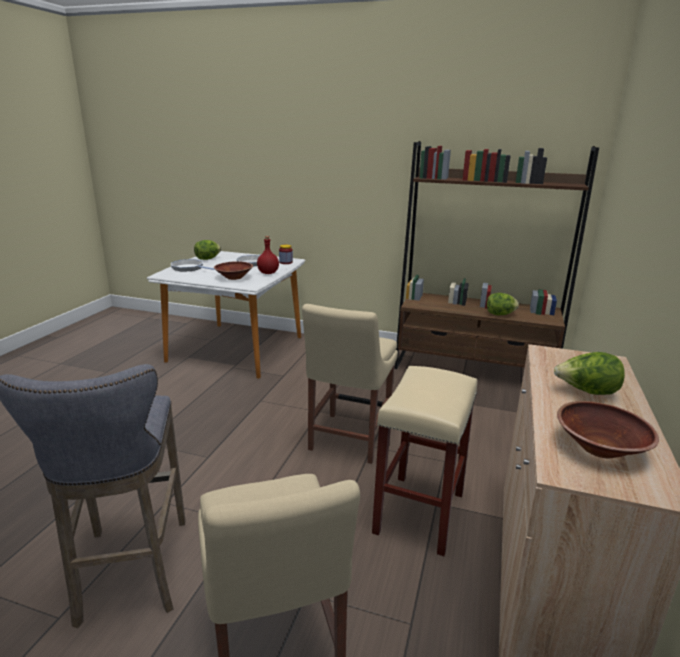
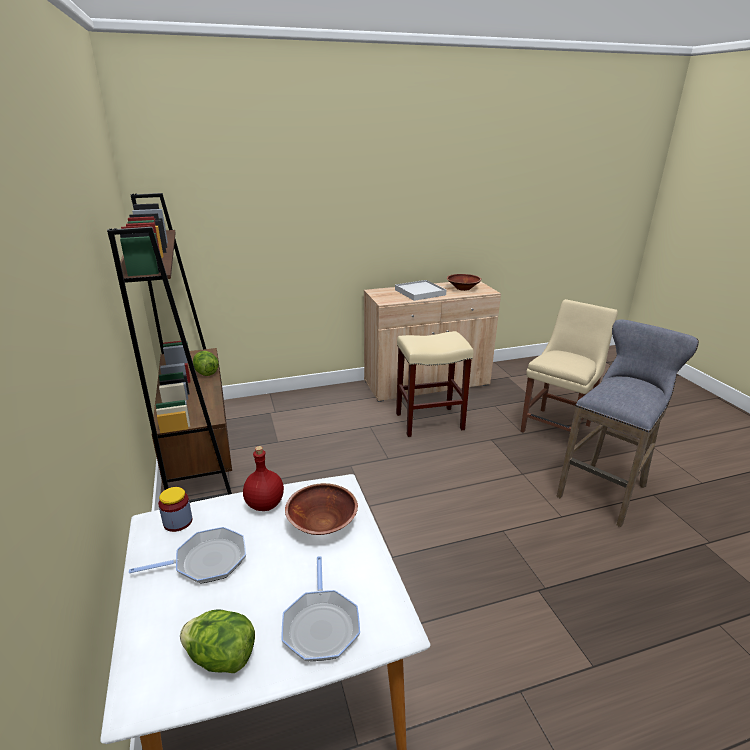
camera: 125 degrees left, 5 degrees up
beige chair [302,304,398,464] -> none
lettuce [554,352,625,395] -> white tray [395,280,446,301]

